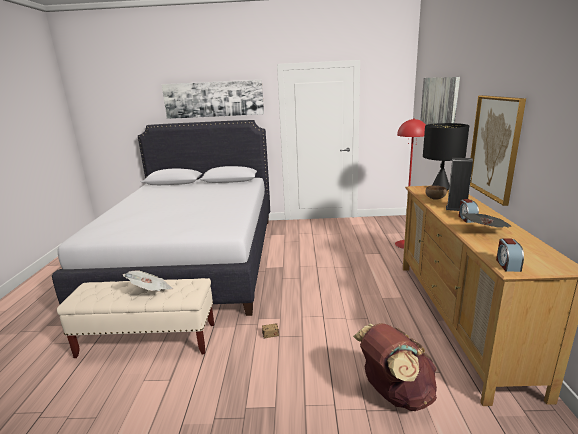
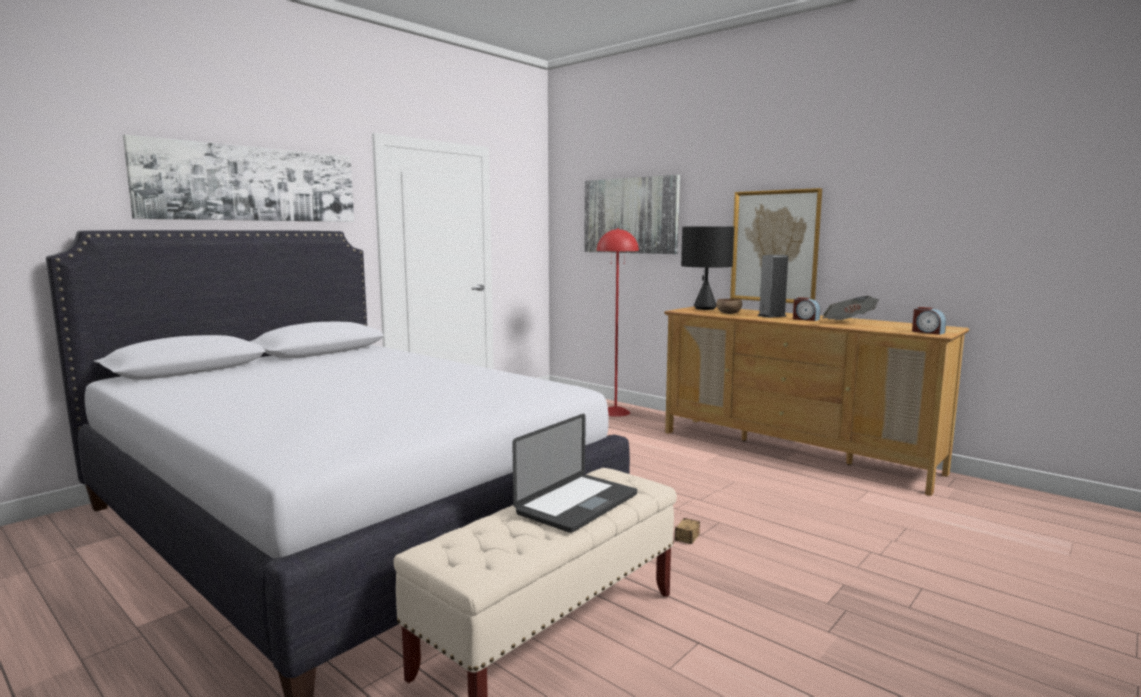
camera: 50 degrees left, 10 degrees down
newspaper [123,270,173,291] -> laptop [512,414,637,533]
brown backpack [353,323,437,411] -> none

